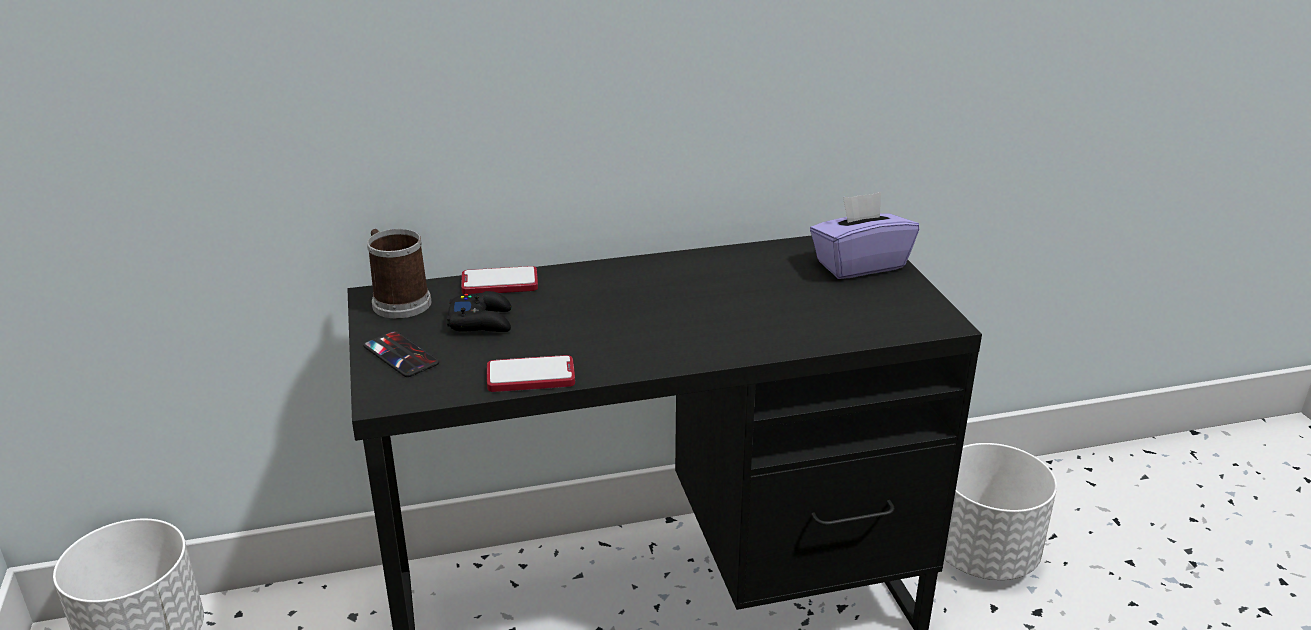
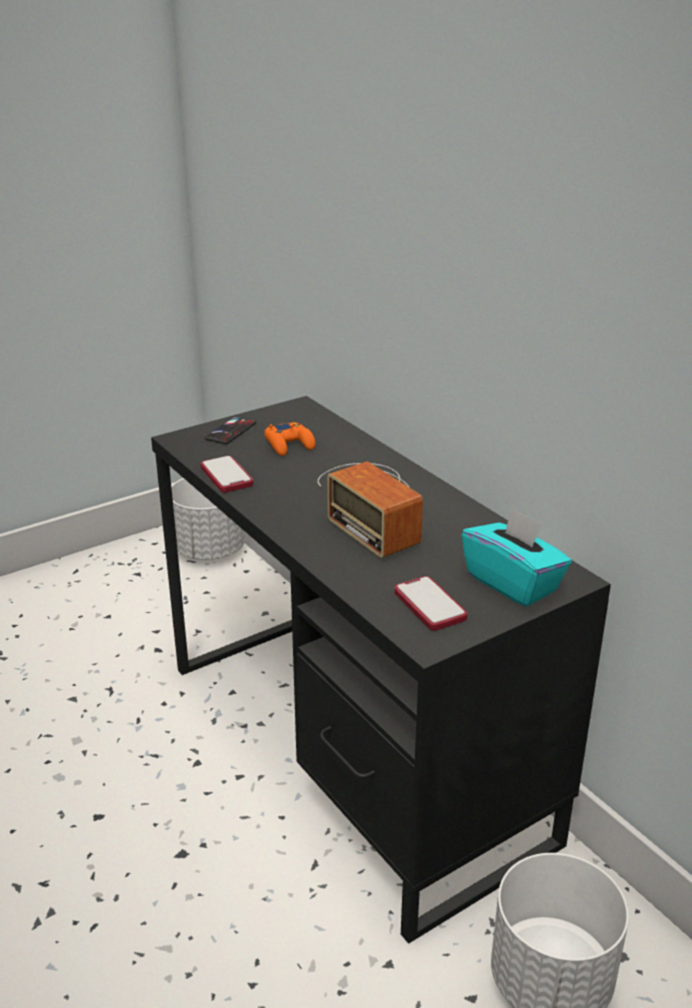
camera: 70 degrees right, 0 degrees up
mug [367,229,431,318] -> none
black game controller [447,291,512,332] -> orange game controller [264,422,315,456]
phone [461,266,538,295] -> phone moved to [394,576,467,631]
purple tissue box [810,192,919,279] -> turquoise tissue box [462,507,572,607]
none -> radio [318,461,423,558]

